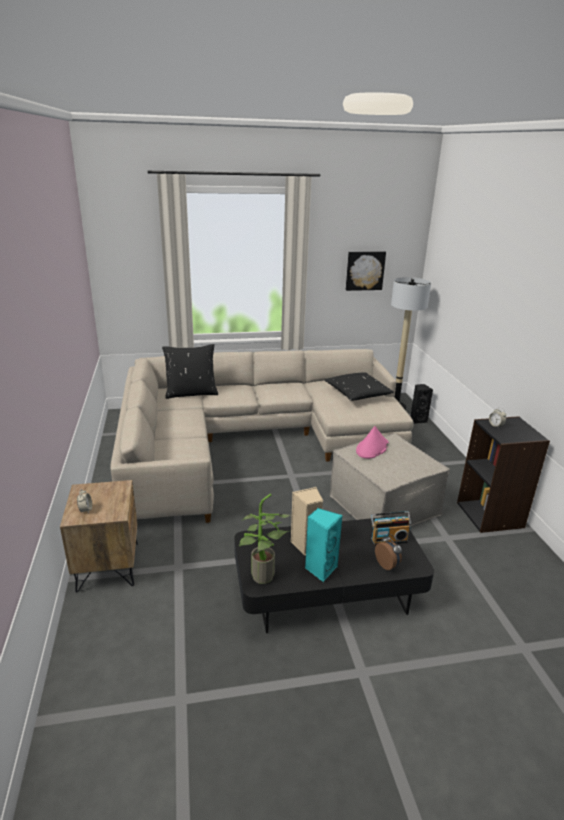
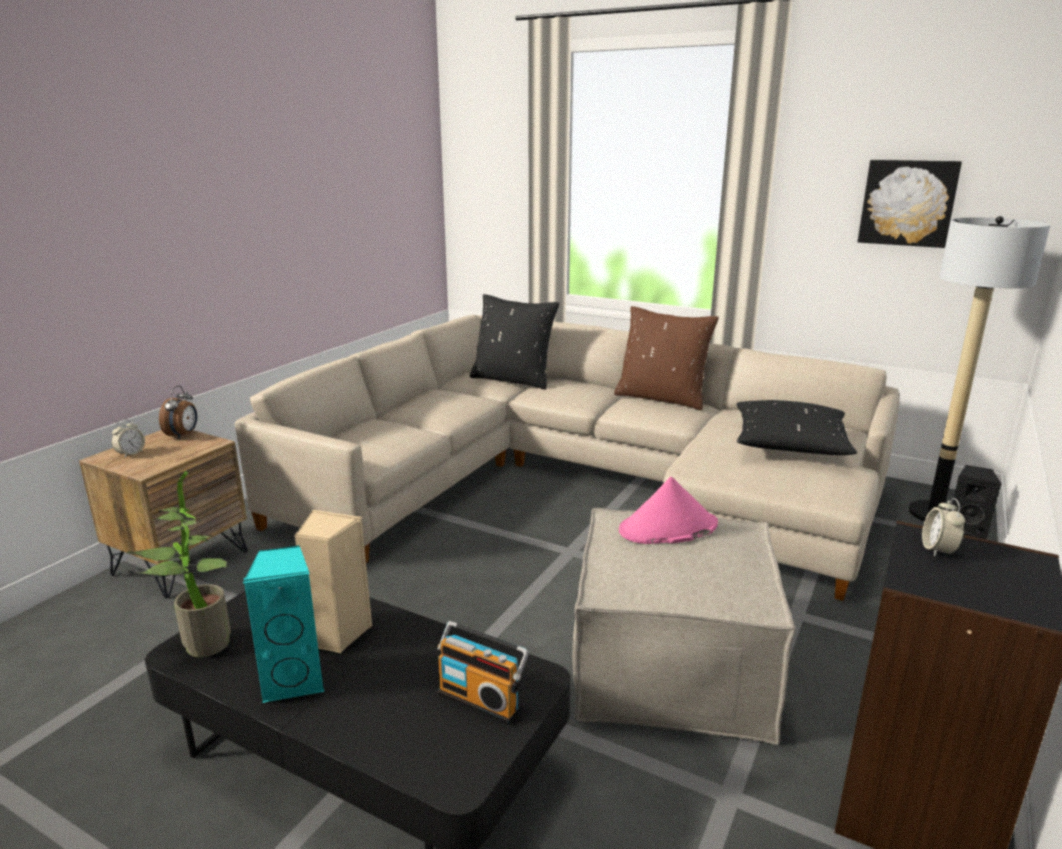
camera: 40 degrees right, 5 degrees down
alarm clock [375,534,402,570] -> alarm clock moved to [159,386,197,439]
none -> brown pillow [614,306,719,410]

